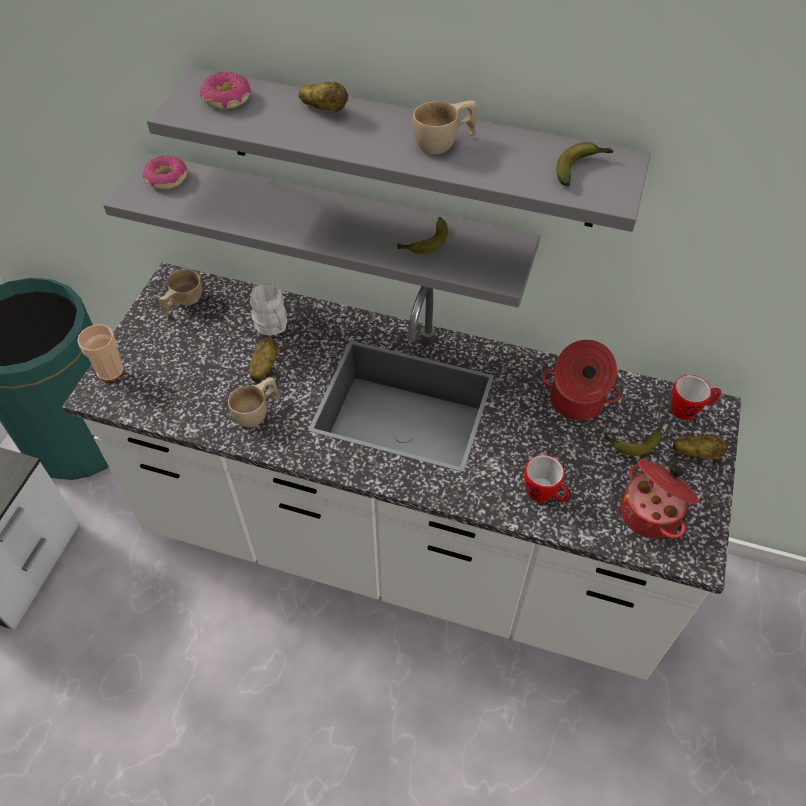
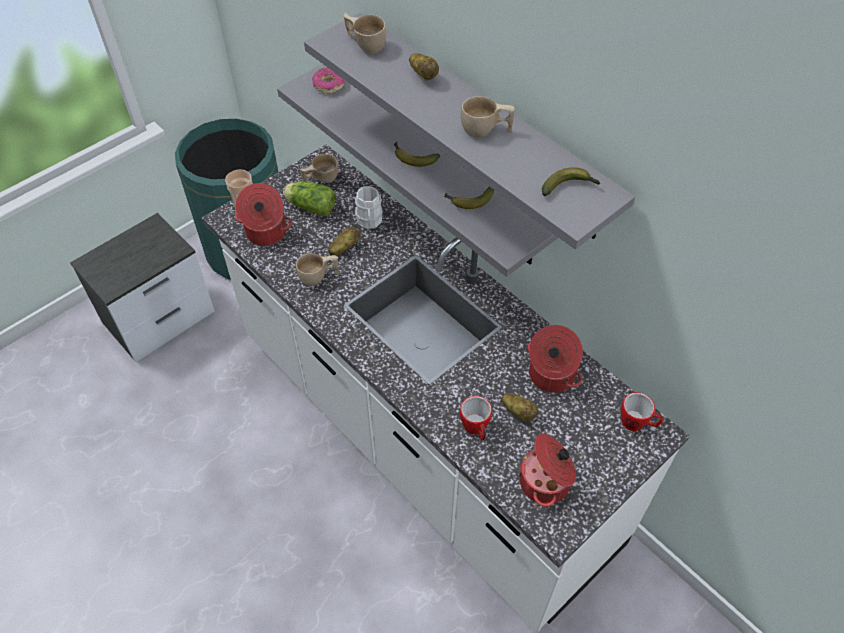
camera: 30 degrees right, 0 degrees up
donut [200,72,251,109] -> beige cup [344,13,386,54]
banana [603,427,662,456] -> banana moved to [394,142,440,167]
potato [673,436,728,460] -> potato moved to [501,393,538,422]
none -> cooking pot [235,183,292,246]
none -> lettuce [283,181,335,216]

